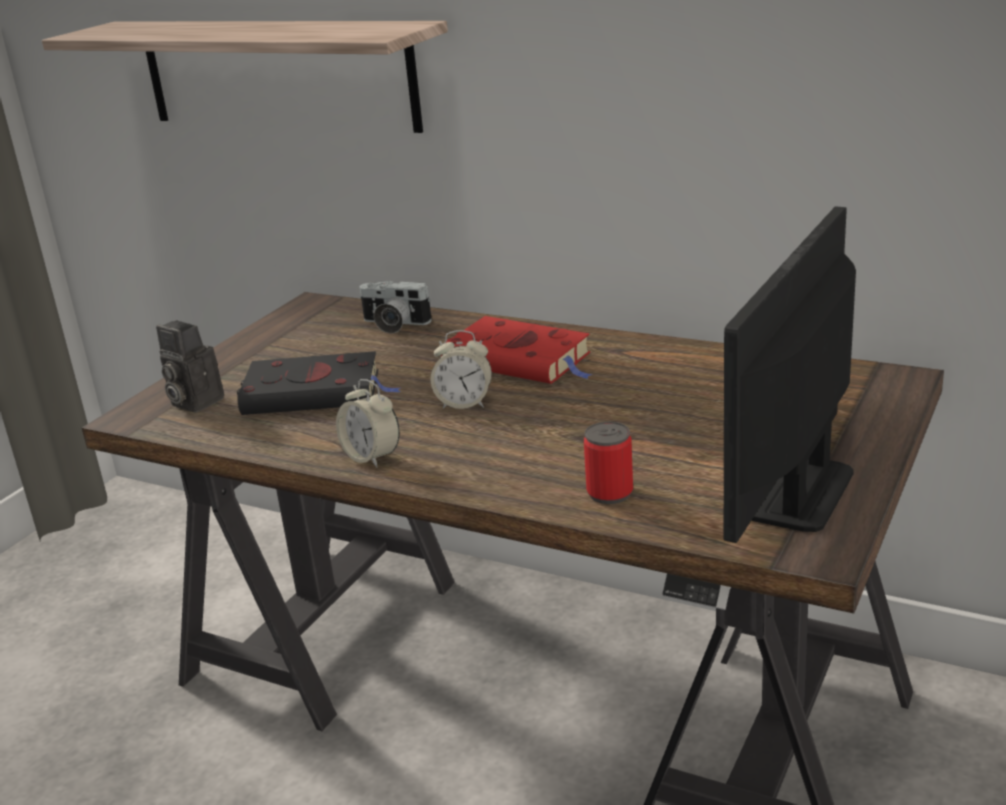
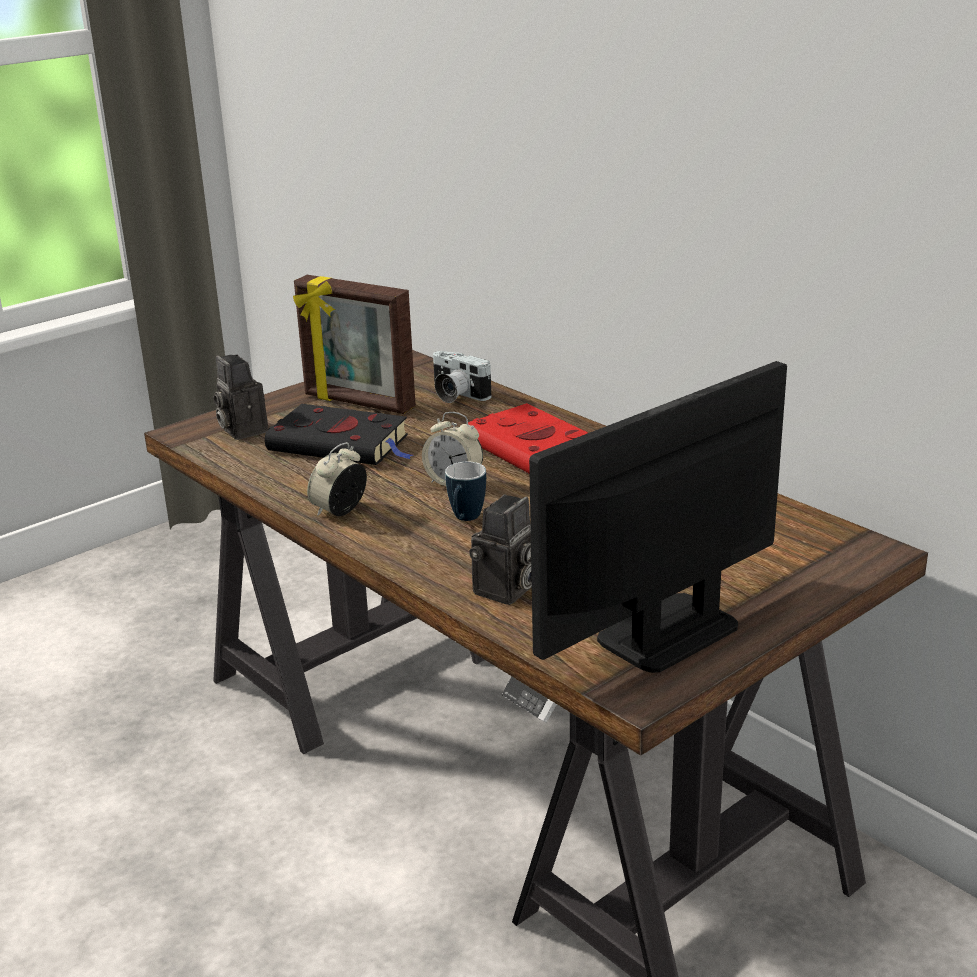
camera: 20 degrees right, 0 degrees up
shelf [42,21,448,133] -> none
alarm clock [336,379,400,468] -> alarm clock turned 60 degrees clockwise [307,442,367,516]
can [584,422,633,504] -> camera [469,495,532,605]
none -> picture frame [293,275,416,414]
none -> mug [445,462,486,521]

